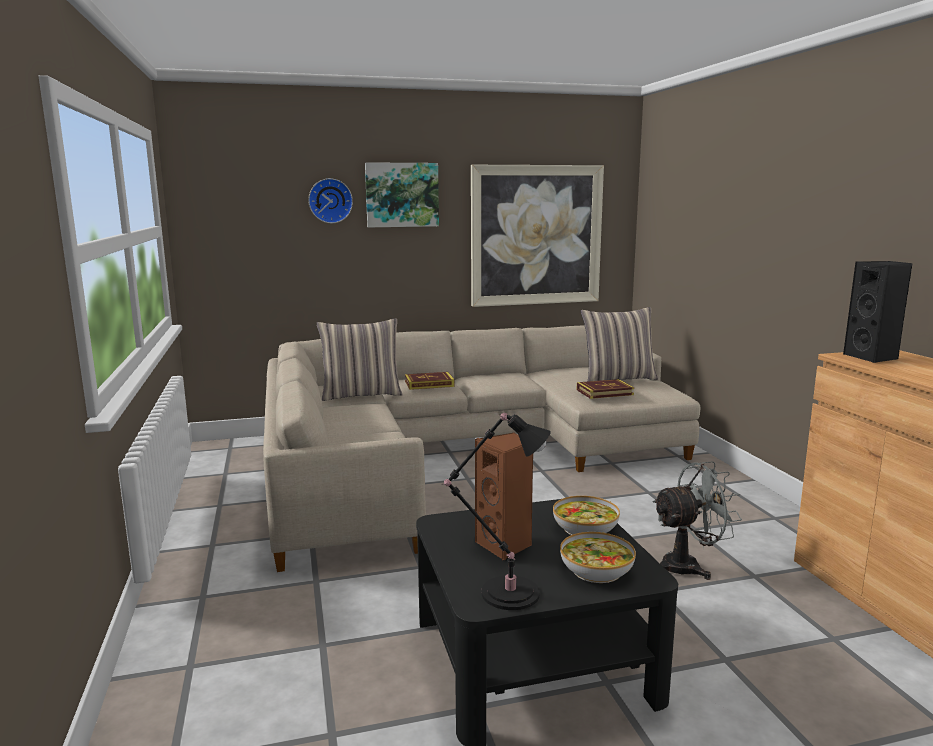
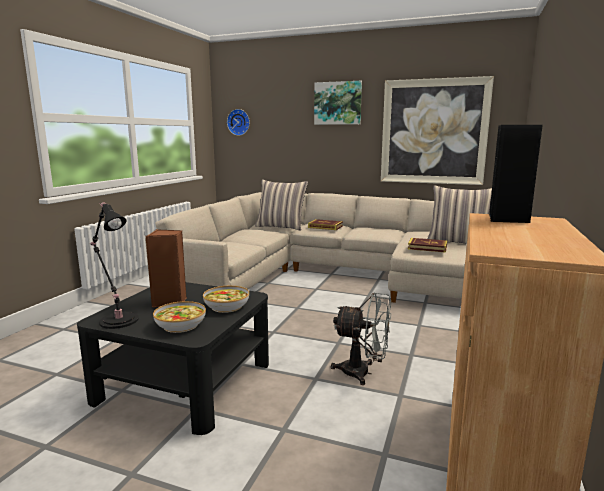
camera: 35 degrees right, 0 degrees up
wall clock [308,178,353,223] -> wall clock moved to [227,109,250,136]

